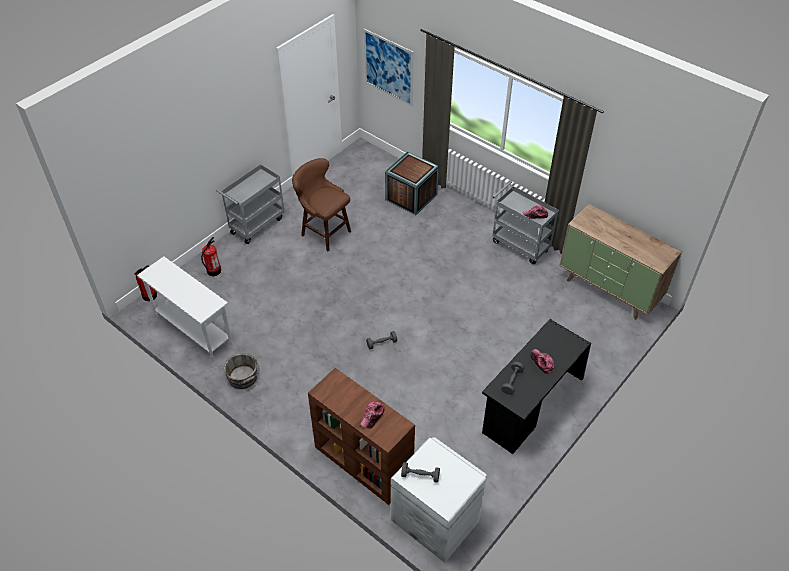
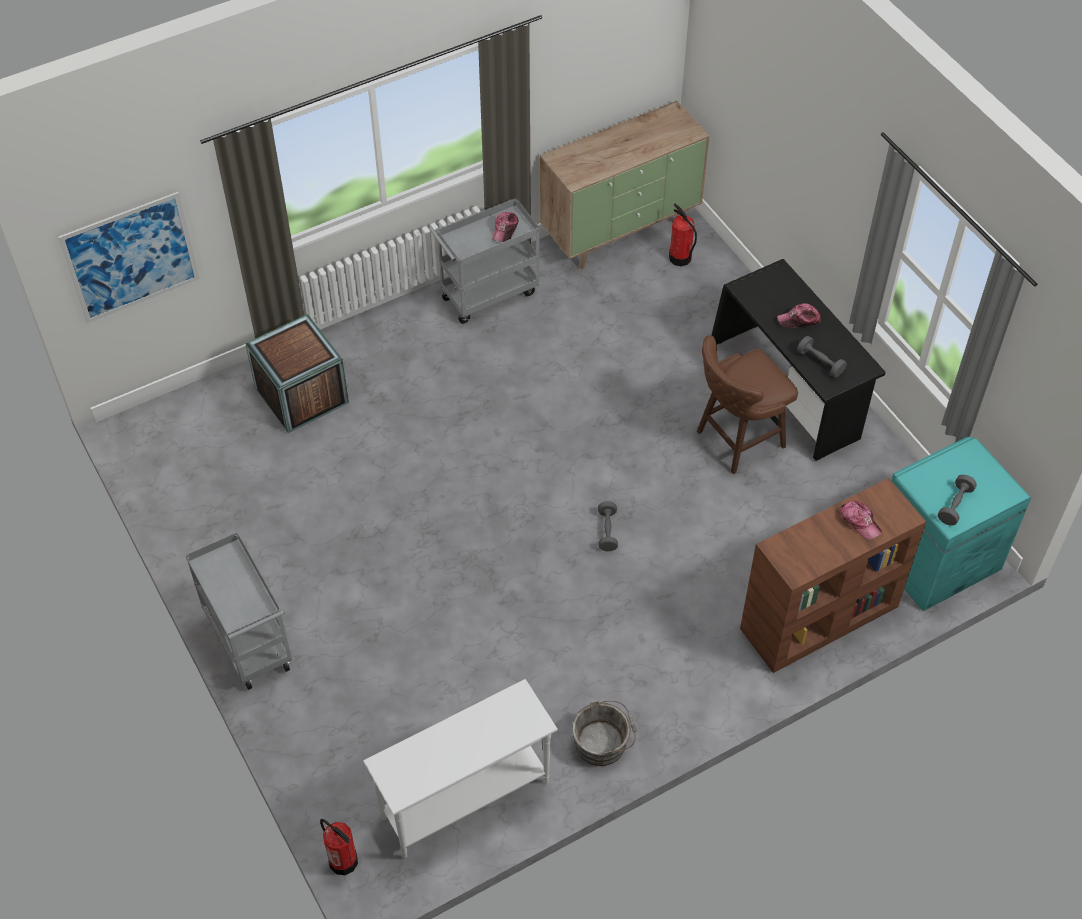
camera: 70 degrees left, 5 degrees up
fire extinguisher [201,237,221,276] -> fire extinguisher moved to [669,204,697,266]
brown stool [292,158,351,251] -> brown stool moved to [697,335,798,474]
white washing machine [391,437,487,563] -> turquoise washing machine [891,437,1031,611]

